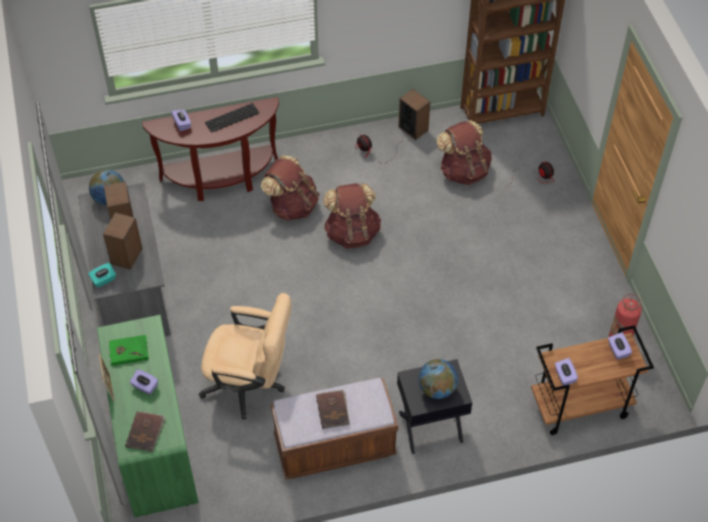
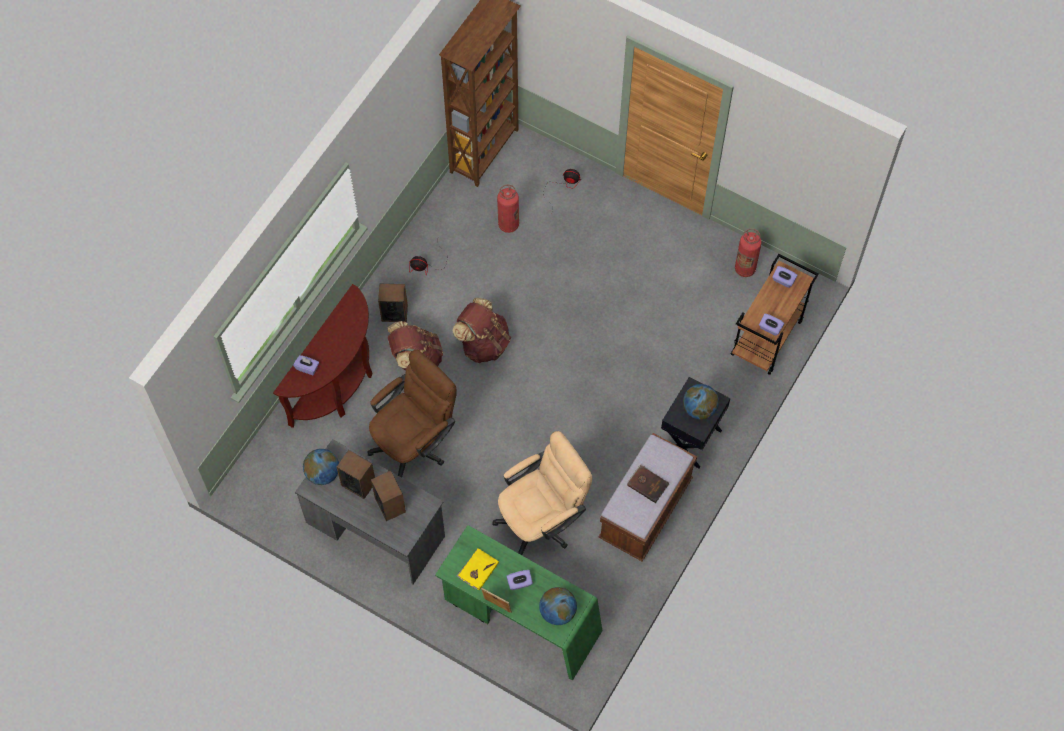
camera: 45 degrees left, 10 degrees up
turquoise tissue box [88,263,116,287] -> none
green book [108,335,149,365] -> yellow book [456,548,499,590]
brown book [125,411,166,452] -> globe [539,587,577,625]
keyboard [205,103,259,133] -> none
speaker [398,89,430,140] -> speaker moved to [378,284,408,322]
brown backpack [436,120,492,185] -> fire extinguisher [497,184,519,233]
none -> brown office chair [368,349,457,478]

